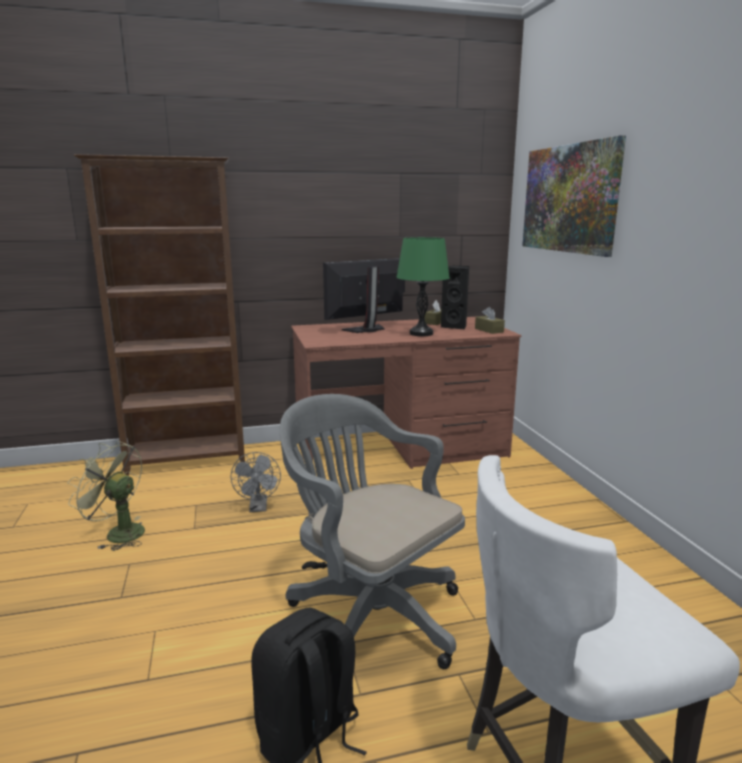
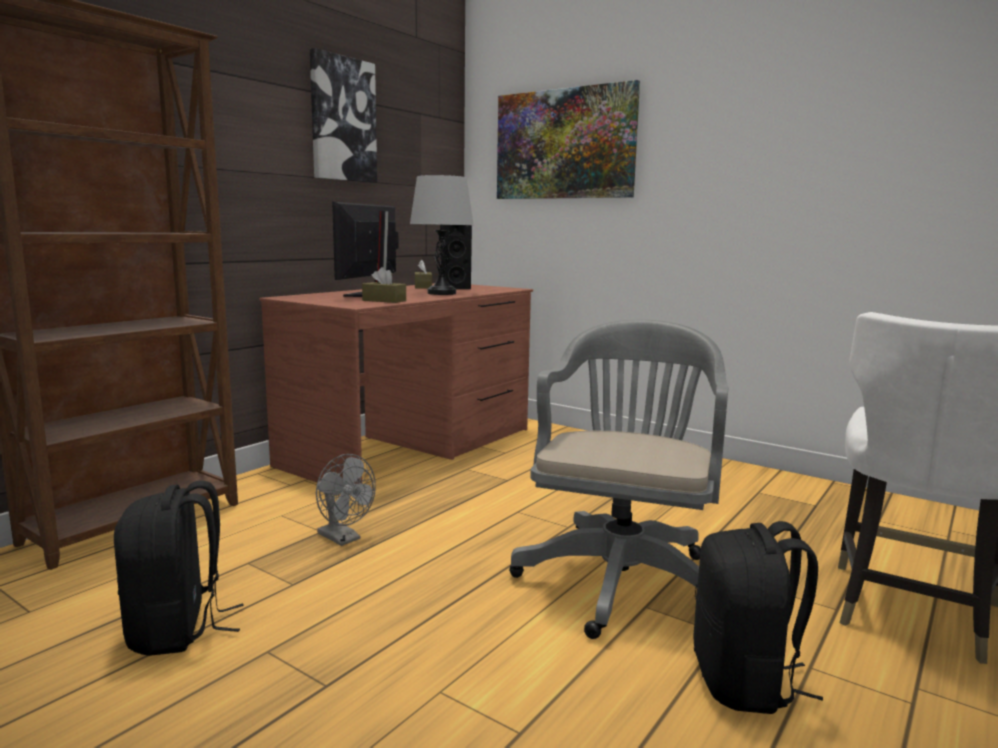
camera: 40 degrees left, 5 degrees down
green fan [67,441,145,551] -> black backpack [114,481,244,656]
grey office chair [280,394,465,669] -> grey office chair turned 105 degrees clockwise [509,319,728,639]
green table lamp [396,237,450,336] -> grey table lamp [410,175,474,295]
brown tissue box [475,307,505,334] -> brown tissue box moved to [362,267,406,303]
none -> picture [310,48,377,183]

